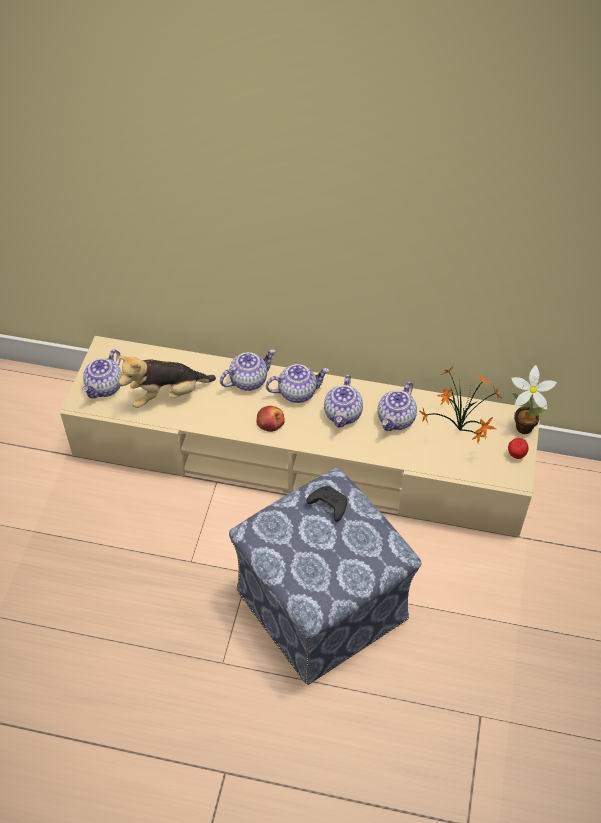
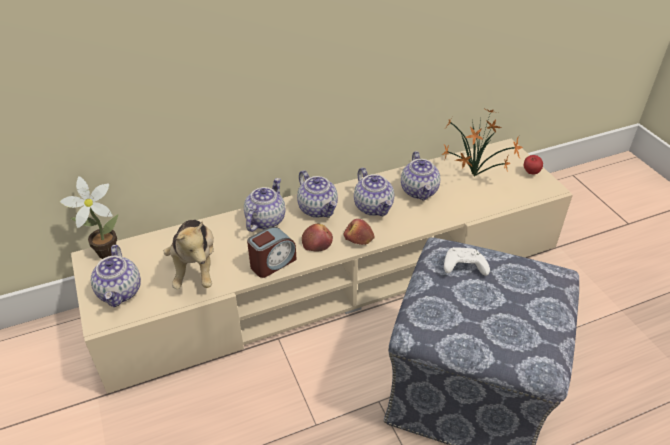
camera: 35 degrees left, 10 degrees down
plush toy [118,356,216,408] -> plush toy turned 45 degrees counterclockwise [163,220,214,289]
teapot [266,364,329,403] -> teapot turned 105 degrees clockwise [297,170,338,218]
black game controller [307,486,347,522] -> white game controller [444,247,490,276]
potted plant [511,365,557,434] -> potted plant moved to [60,176,118,259]
none -> alarm clock [247,227,297,278]
none -> apple [343,219,375,245]

